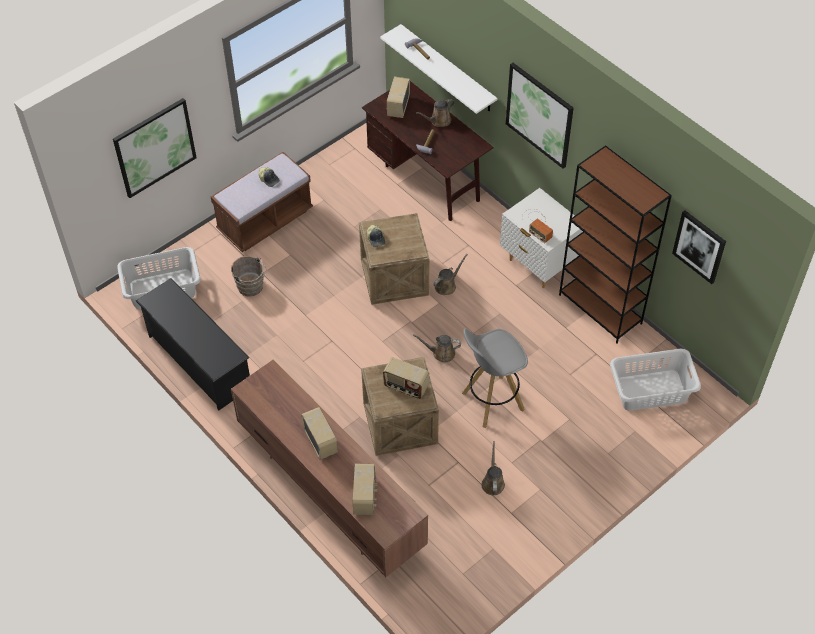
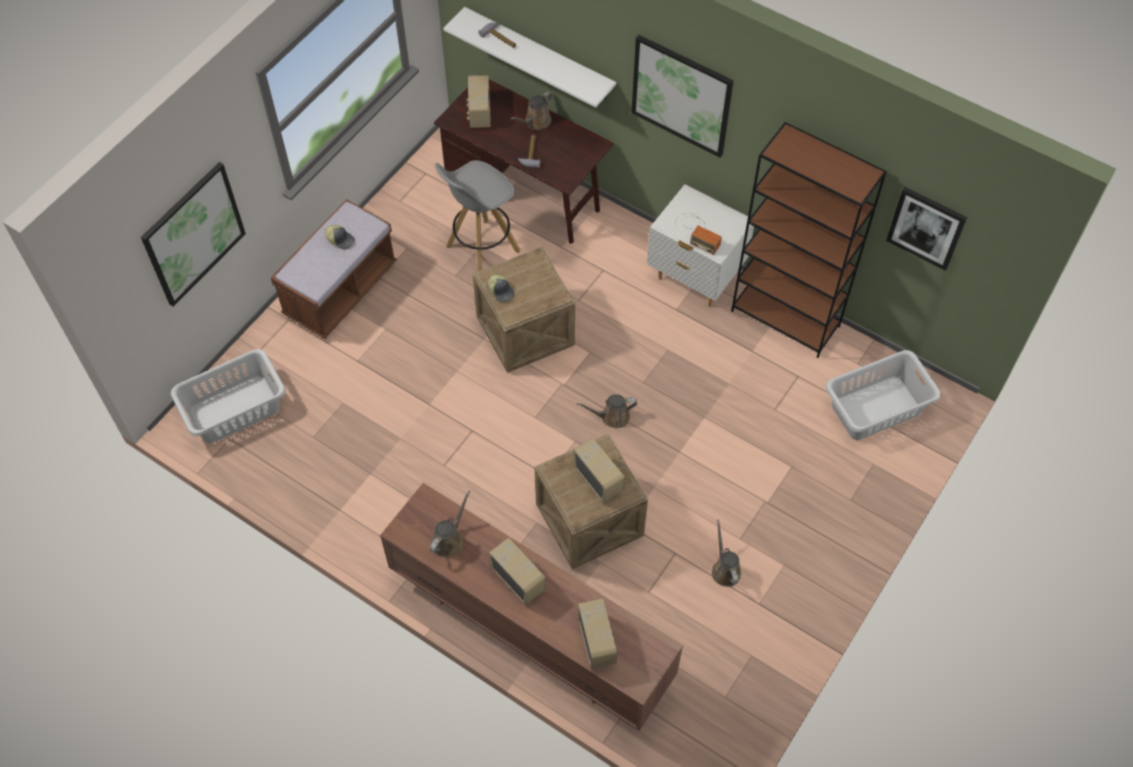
camera: 15 degrees left, 5 degrees up
black shoe rack [136,278,250,410] -> none
brown bucket [231,256,267,297] -> none
radio [383,357,429,399] -> radio turned 135 degrees counterclockwise [573,438,625,503]
brown watering can [433,254,468,295] -> brown watering can moved to [430,490,471,558]
grey stool [462,328,528,428] -> grey stool moved to [435,160,520,271]

